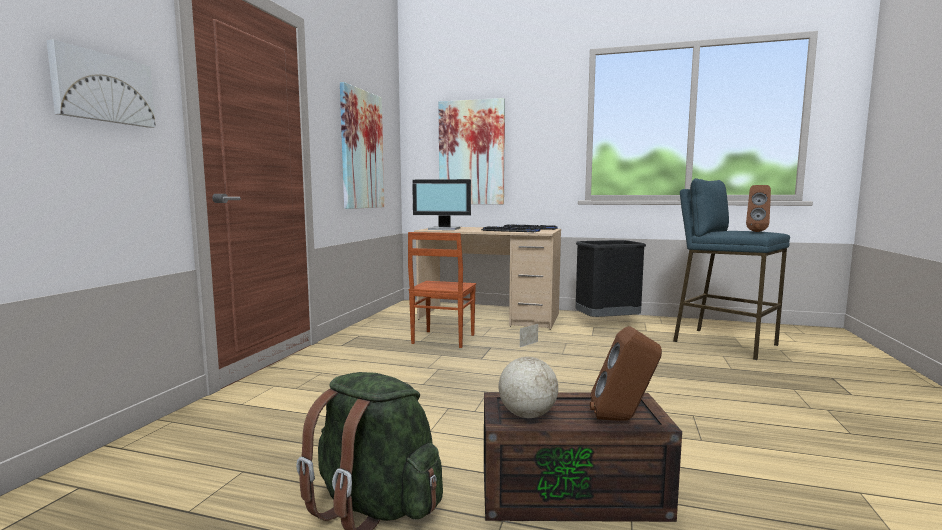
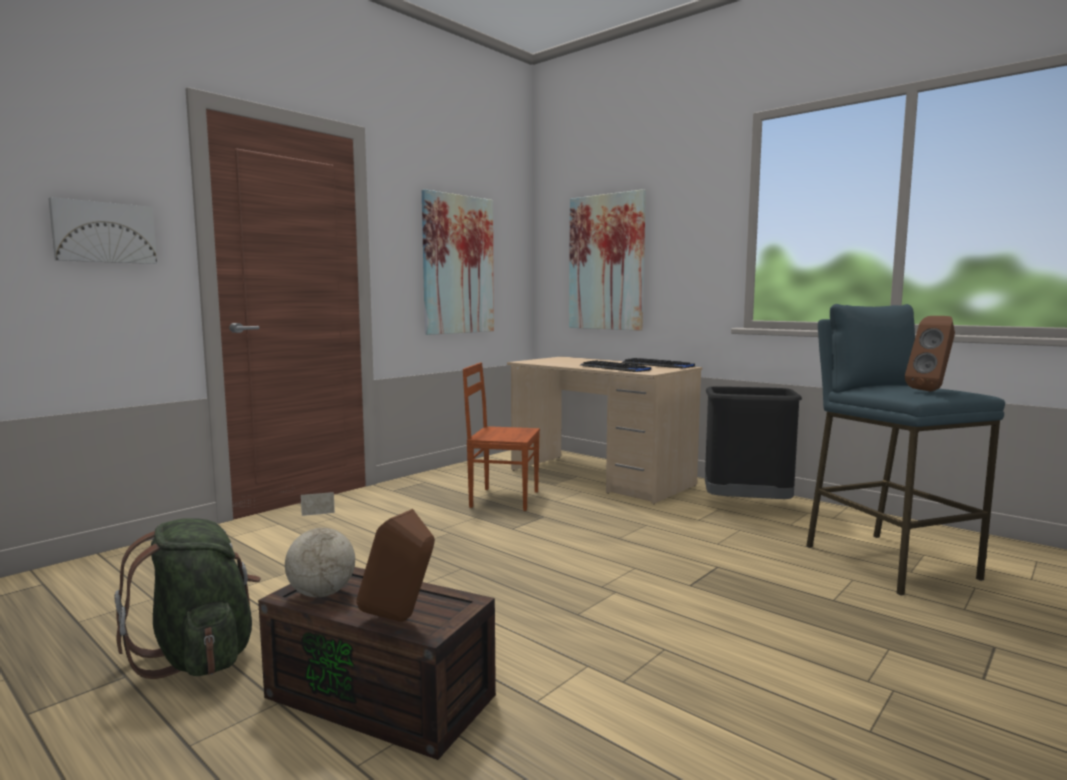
camera: 25 degrees right, 0 degrees up
brown chair [408,232,476,348] -> brown chair turned 60 degrees clockwise [463,362,540,511]
monitor [412,179,471,230] -> none

